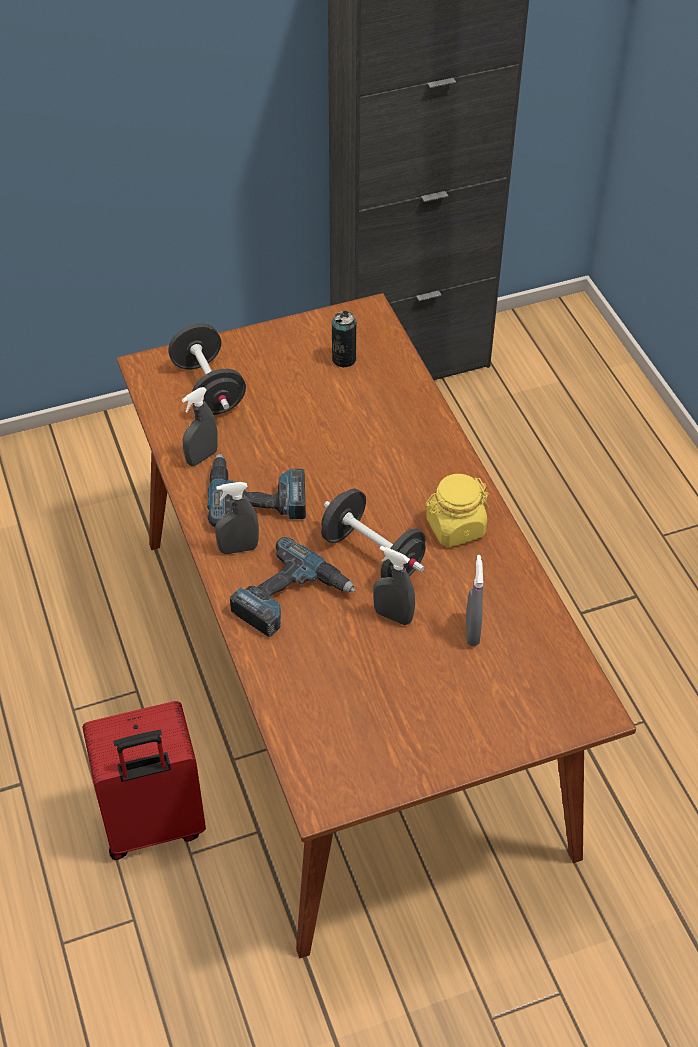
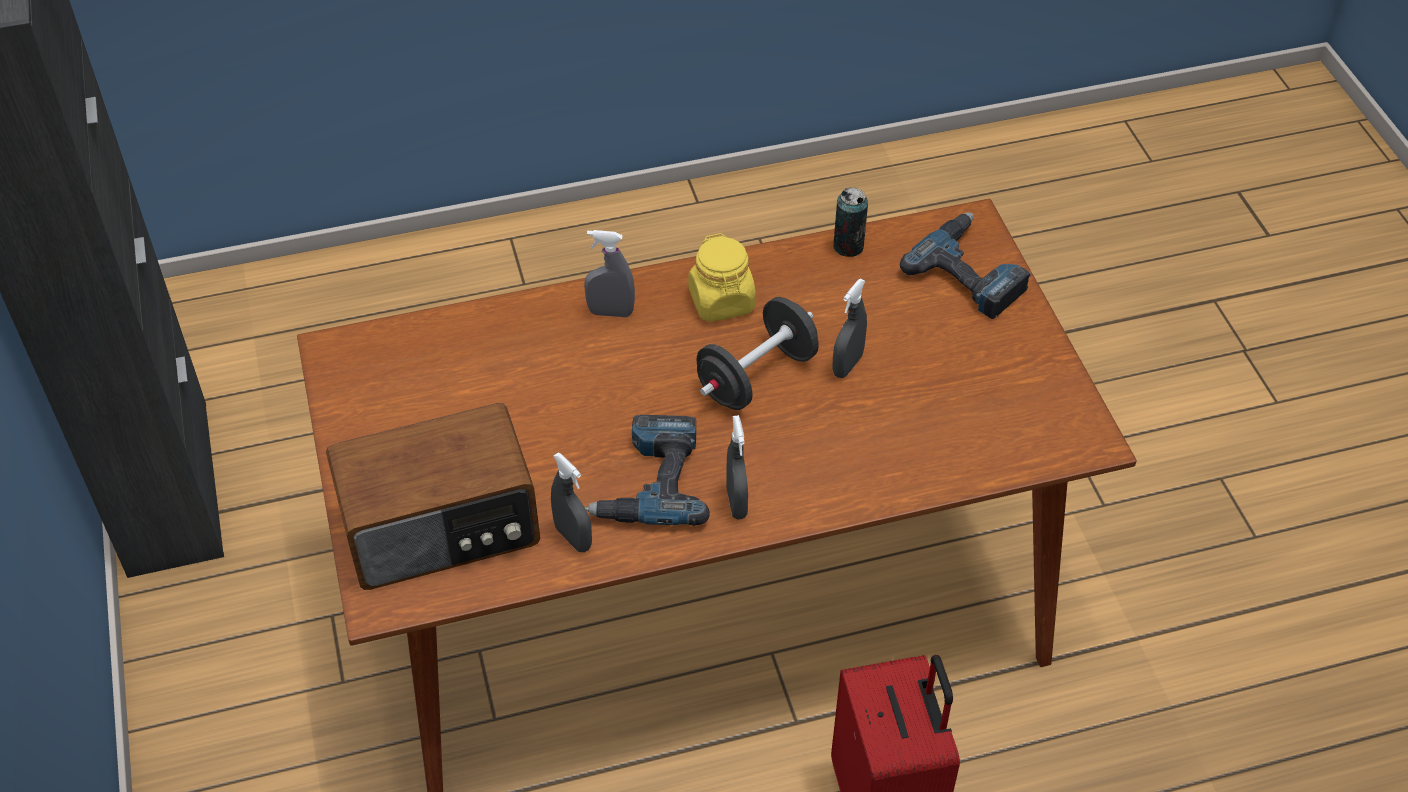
camera: 85 degrees left, 0 degrees up
black dumbbell [168,323,246,415] -> radio [326,403,540,590]
power drill [230,537,355,637] -> power drill moved to [900,212,1031,319]
can [332,311,357,367] -> can moved to [833,187,868,257]
grey spray bottle [466,555,483,646] -> grey spray bottle moved to [584,230,635,317]

